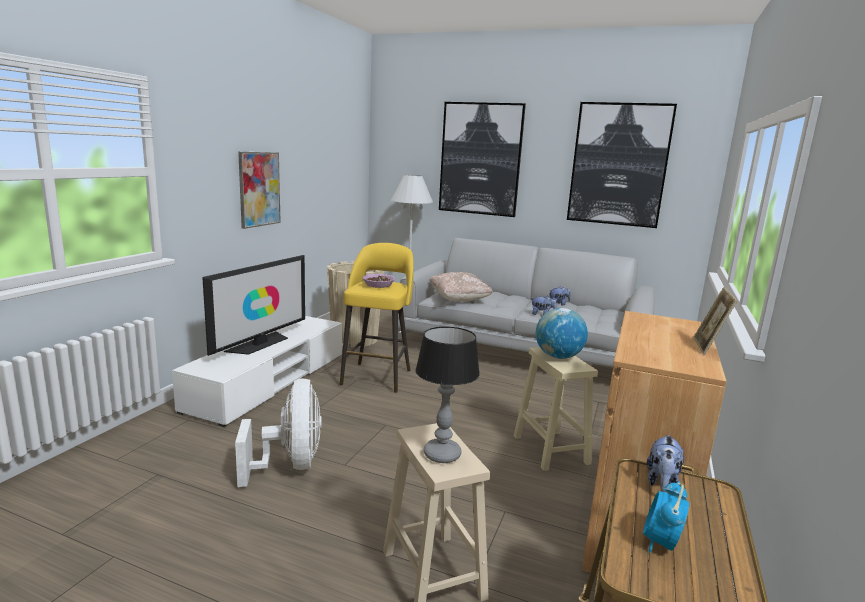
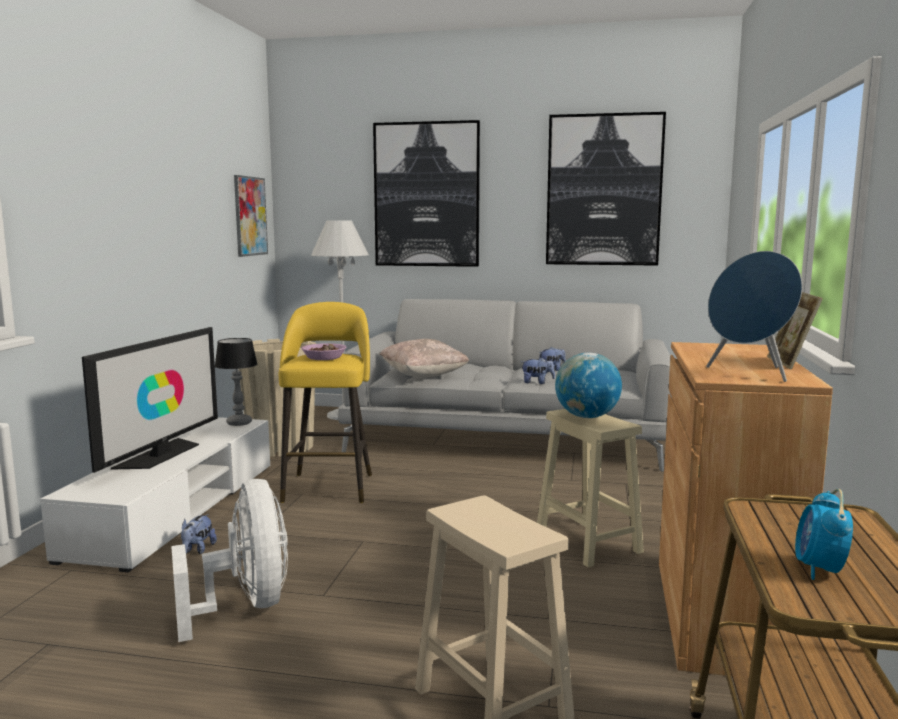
camera: 10 degrees left, 5 degrees down
picture [238,152,281,229] -> picture moved to [234,175,268,257]
table lamp [416,327,480,463] -> table lamp moved to [215,338,257,426]
plush toy [647,434,684,492] -> plush toy moved to [181,514,217,554]
none -> blue speaker [706,251,802,382]

